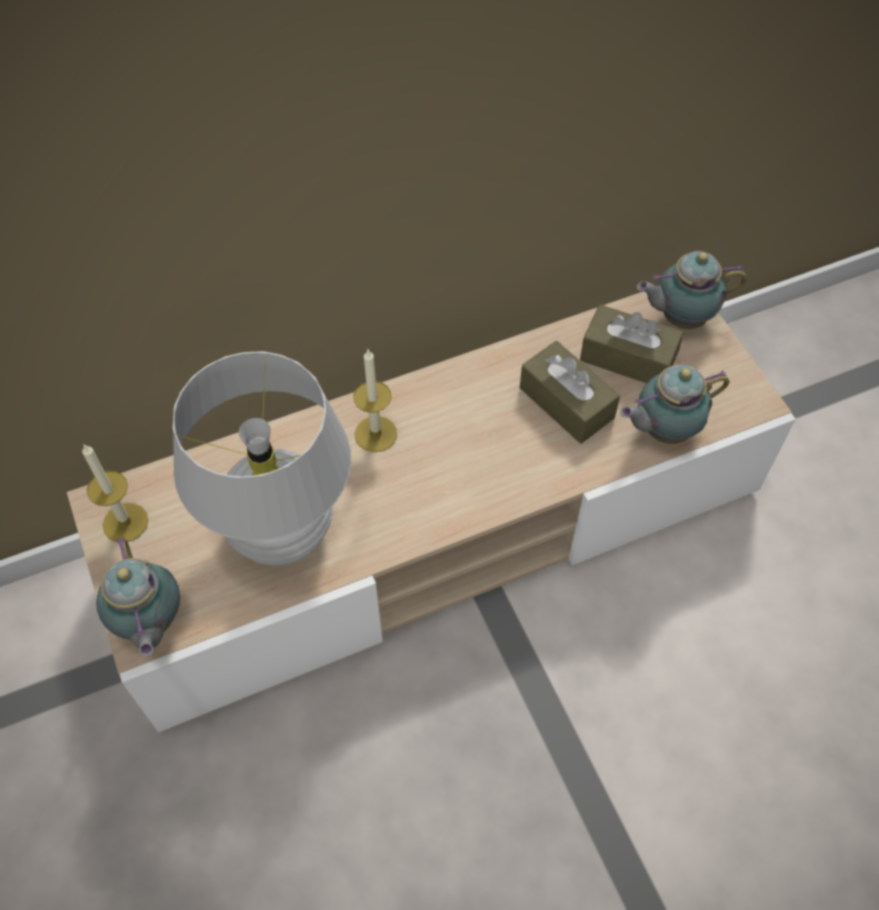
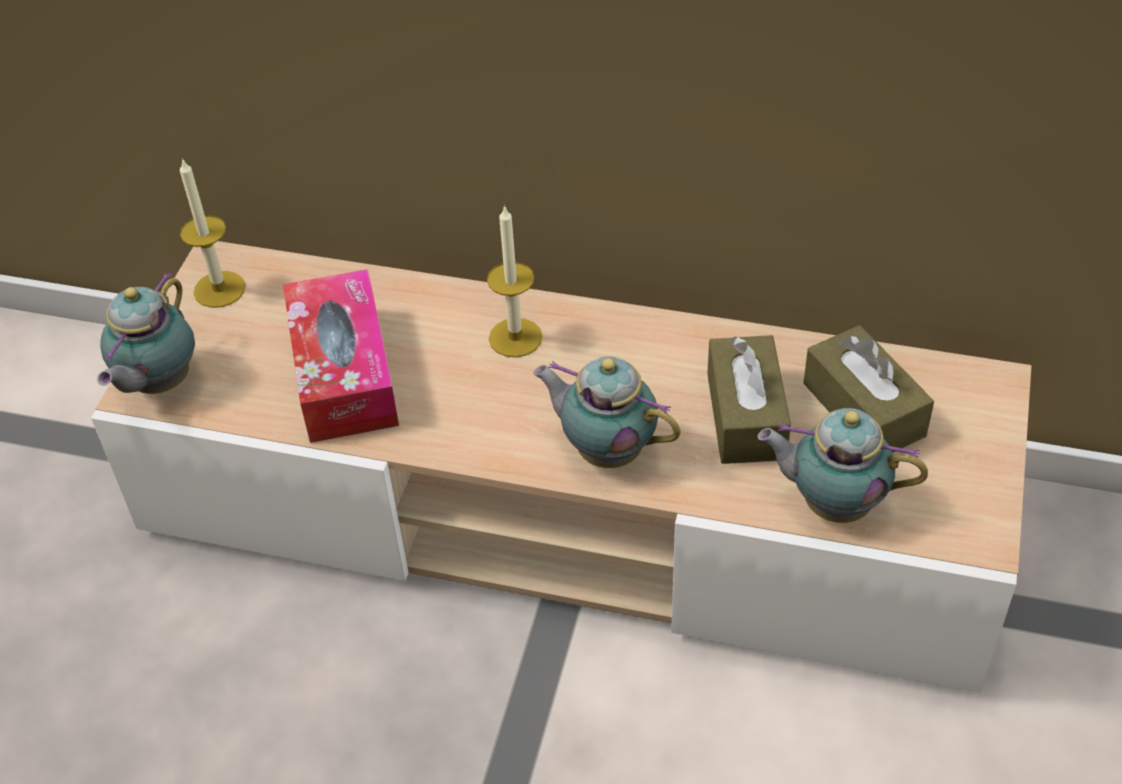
camera: 40 degrees right, 10 degrees down
white table lamp [173,351,351,565] -> tissue box [283,269,399,443]
teapot [637,251,747,329] -> teapot moved to [533,356,681,468]

